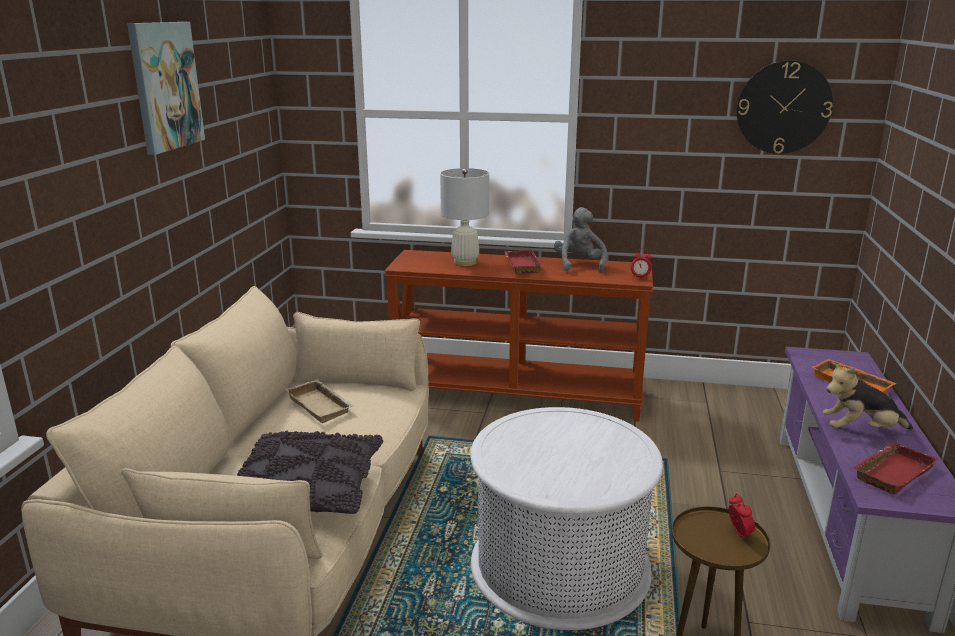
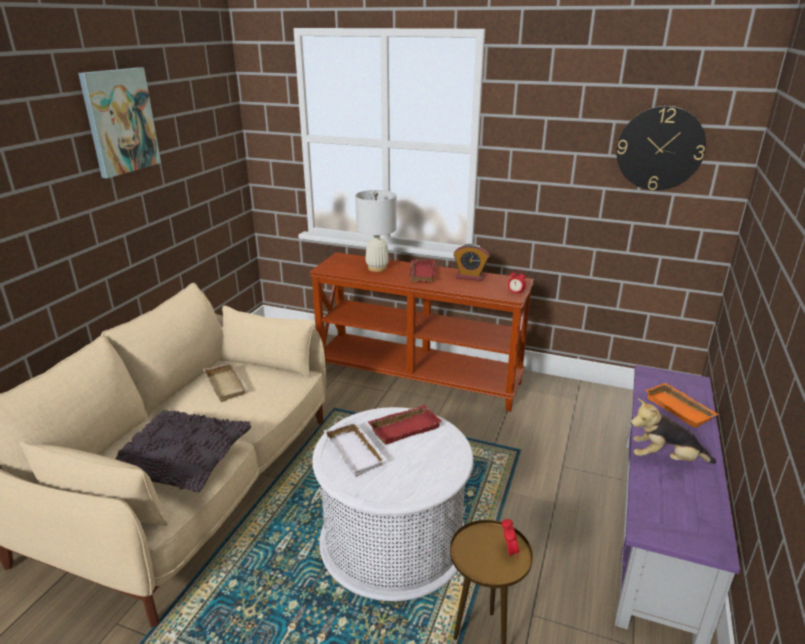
camera: 10 degrees right, 5 degrees up
grey plush toy [554,207,607,273] -> alarm clock [454,244,490,281]
red tray [853,442,938,494] -> red tray moved to [367,405,442,445]
none -> white tray [324,421,387,477]

